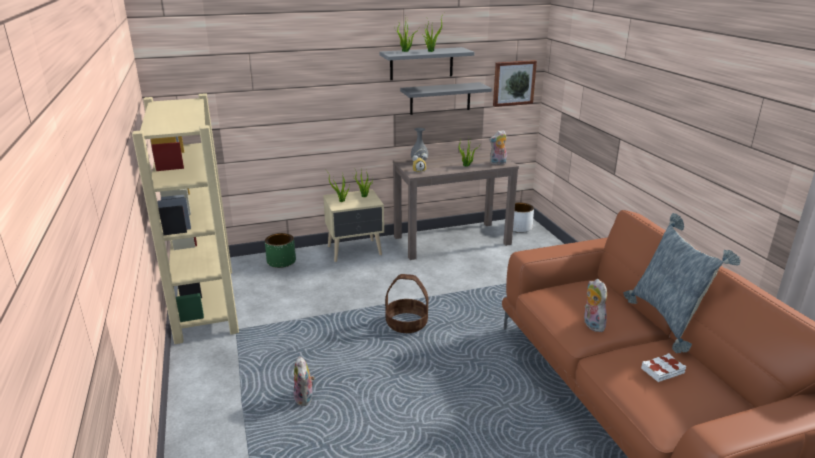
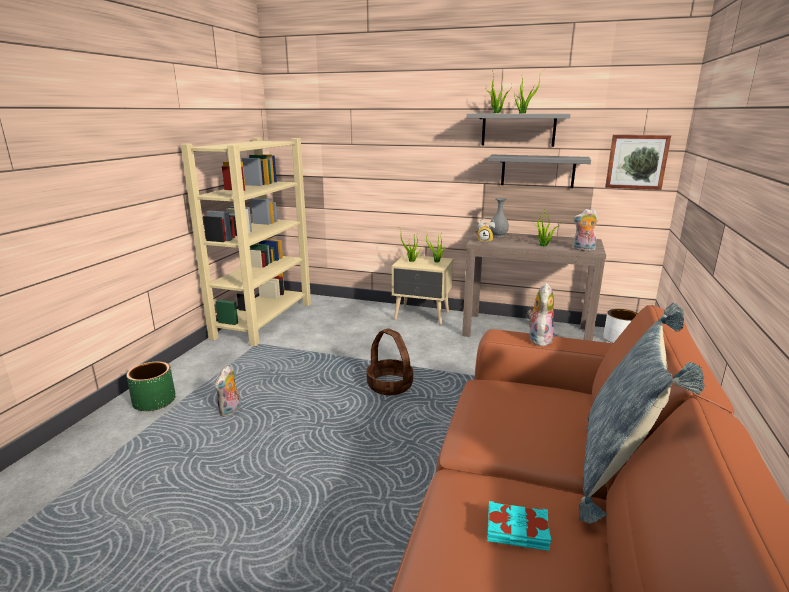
camera: 35 degrees right, 5 degrees down
green planter [265,233,296,268] -> green planter moved to [126,362,176,411]
plush toy [584,279,607,332] -> plush toy moved to [528,282,554,346]
white book [641,353,687,382] -> turquoise book [487,501,551,551]

